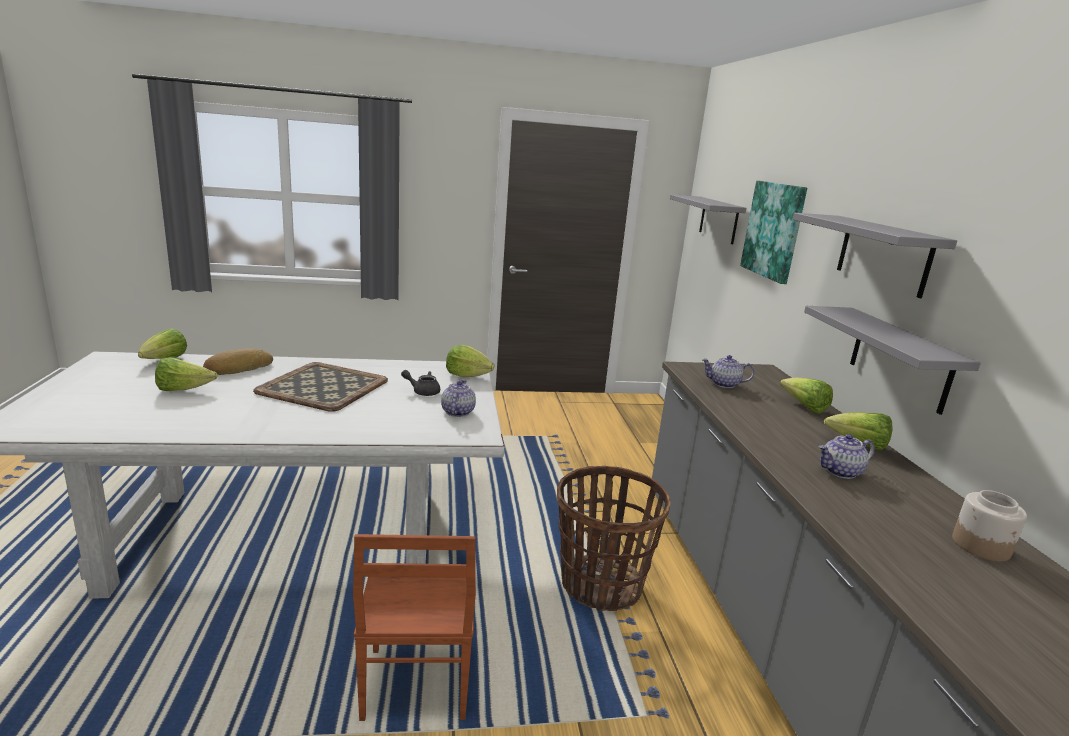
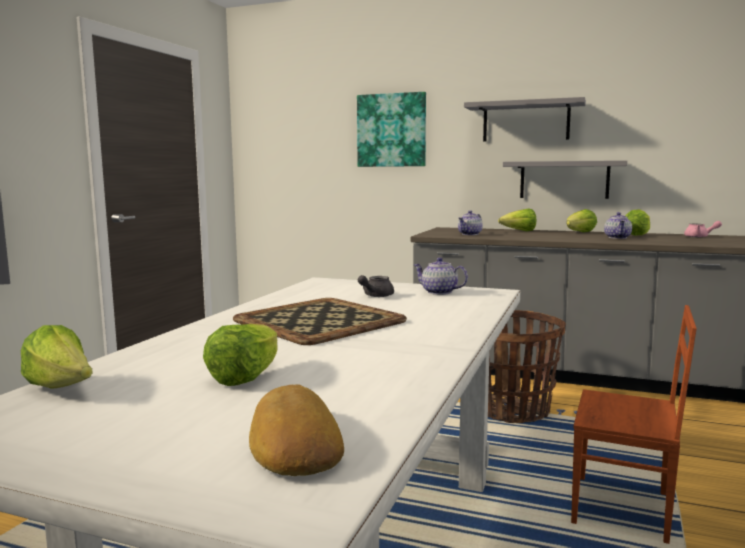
camera: 60 degrees left, 10 degrees down
bread [203,349,273,375] -> bread moved to [249,385,344,476]
lettuce [446,345,494,377] -> lettuce moved to [625,209,650,236]
grey shelf [670,195,746,244] -> none
jar [952,490,1027,562] -> pink teapot [684,221,722,237]

